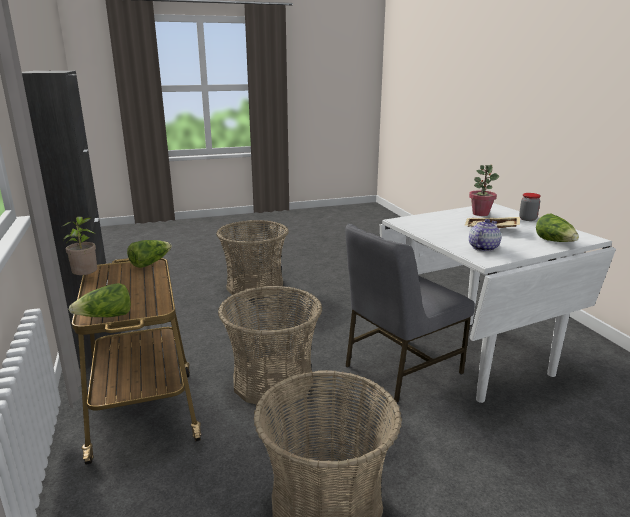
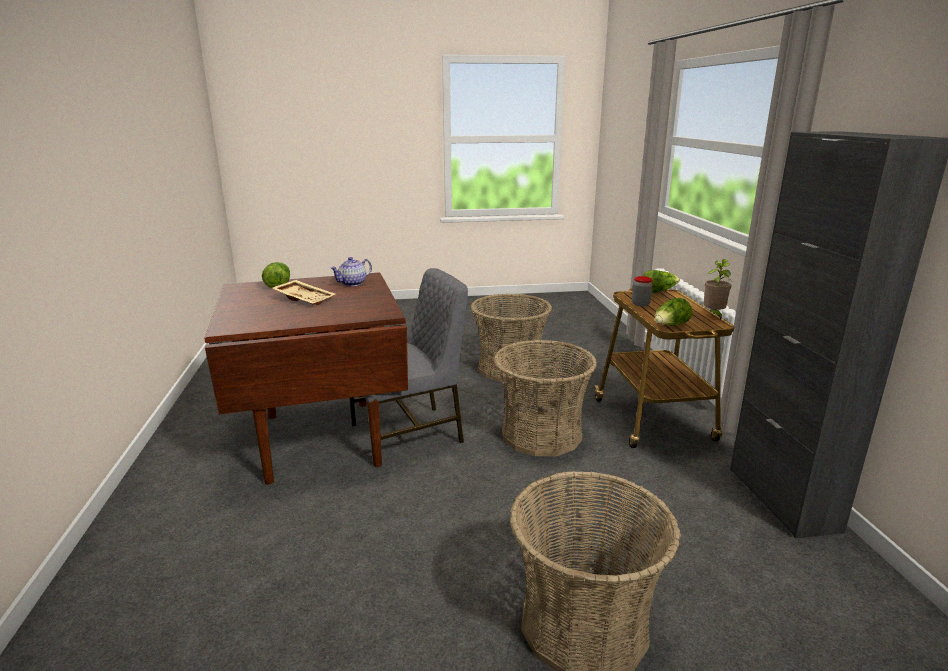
camera: 170 degrees left, 0 degrees up
white dining table [380,203,616,403] -> brown dining table [204,273,408,485]
potted plant [469,165,499,216] -> none
jar [519,193,541,221] -> jar moved to [632,276,653,306]

